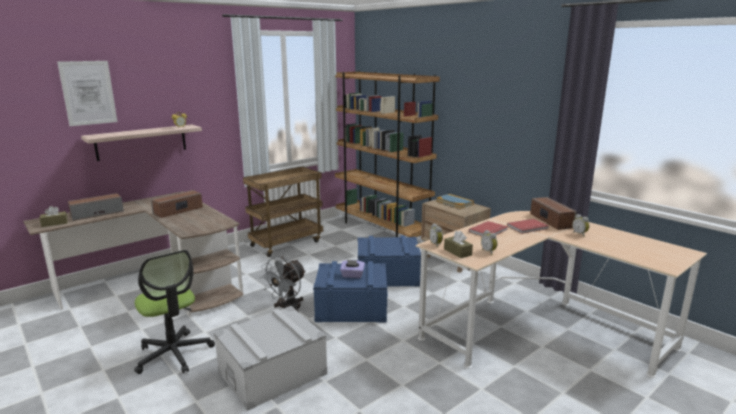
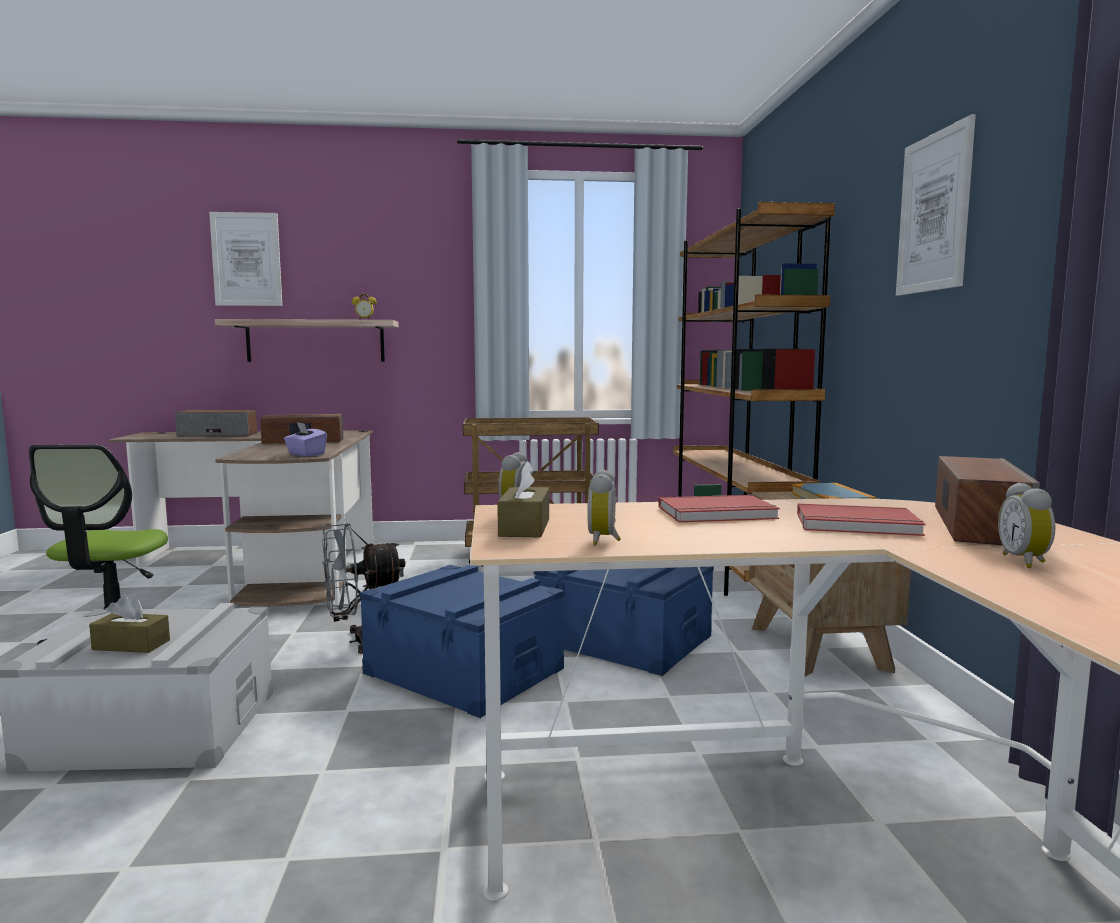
camera: 35 degrees right, 10 degrees down
brown tissue box [39,206,68,227] -> brown tissue box moved to [89,595,170,653]
purple tissue box [340,260,365,278] -> purple tissue box moved to [284,422,327,456]
none -> picture [896,114,976,296]

